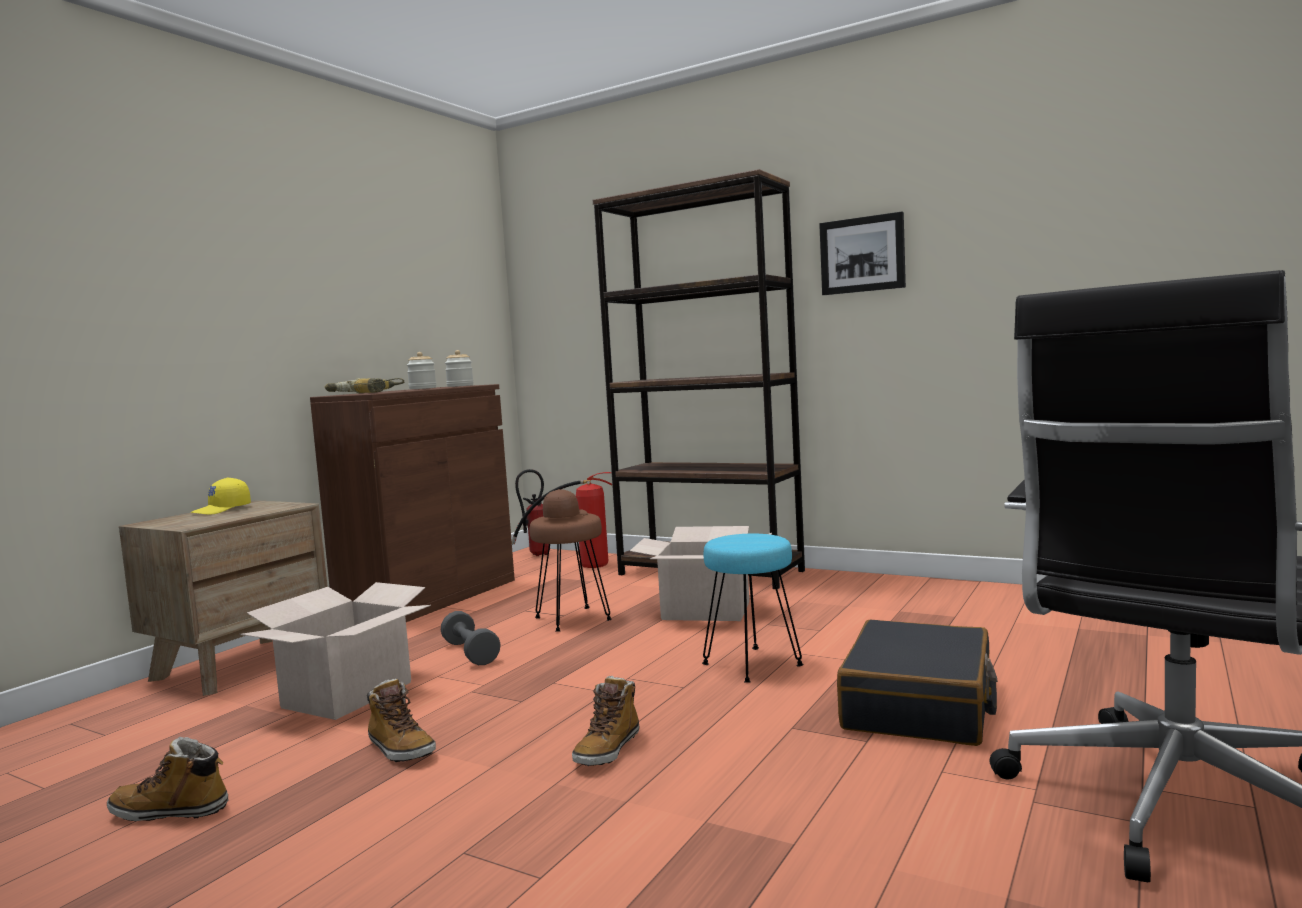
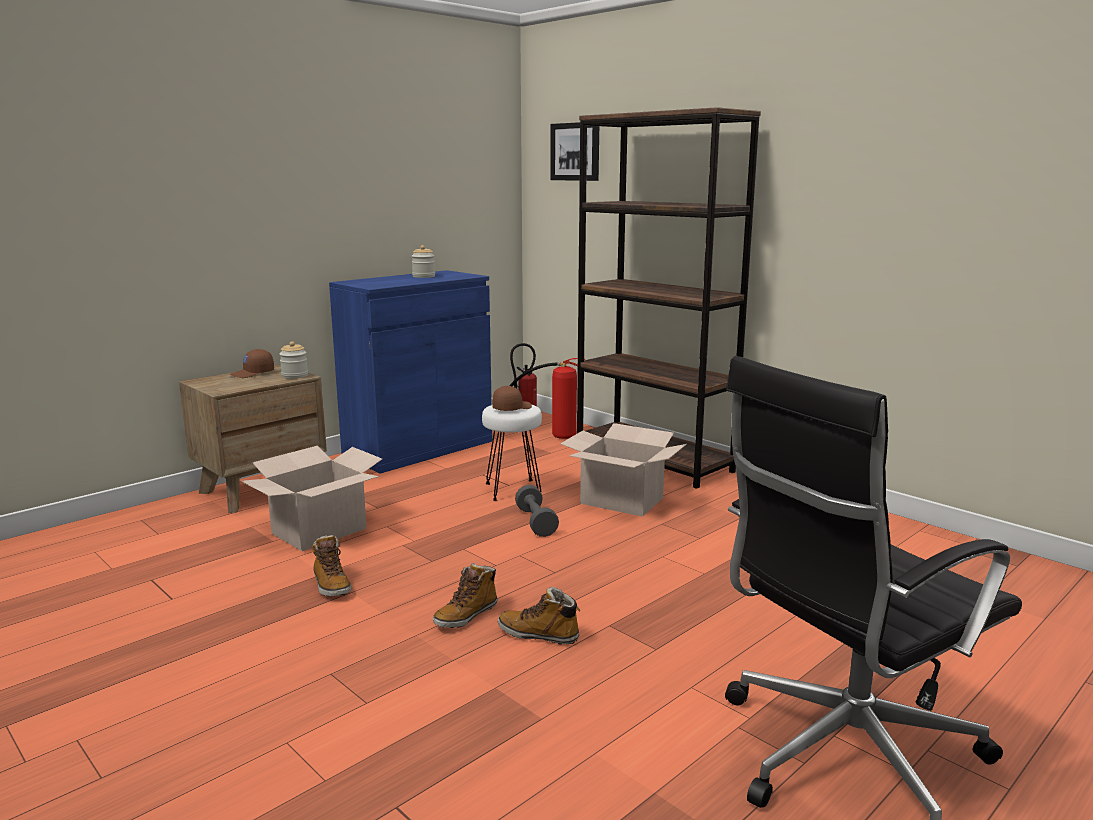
camera: 15 degrees right, 10 degrees up
boot [107,737,229,821] -> boot moved to [498,587,580,645]
yellow cap [191,477,251,515] -> brown cap [230,349,274,378]
brown cabinet [310,384,515,622] -> blue cabinet [329,270,492,473]
power drill [325,378,405,393] -> none
grey dumbbell [441,611,501,665] -> grey dumbbell moved to [515,485,559,537]
jar [445,350,474,387] -> jar moved to [280,341,308,379]
brown stool [530,513,612,632] -> white stool [482,404,543,501]
turquoise stool [702,534,803,683] -> none
picture [819,212,906,295] -> picture moved to [550,122,599,181]
black suitcase [837,619,998,746] -> none

